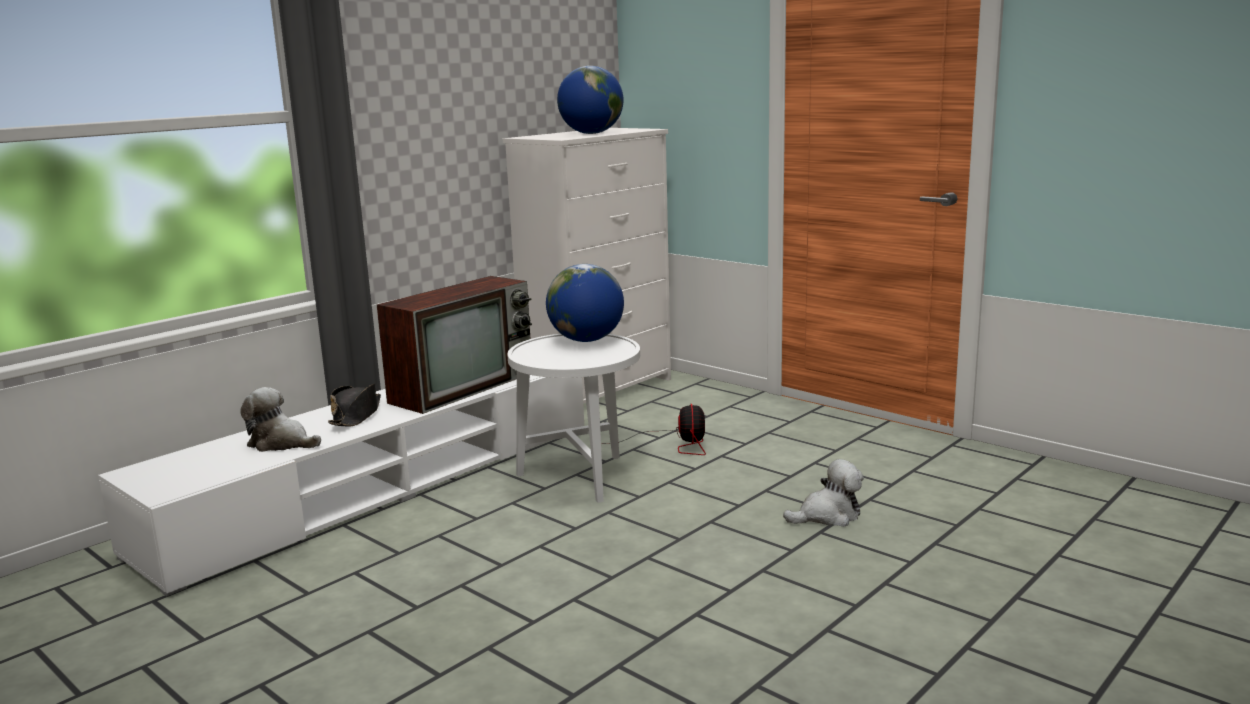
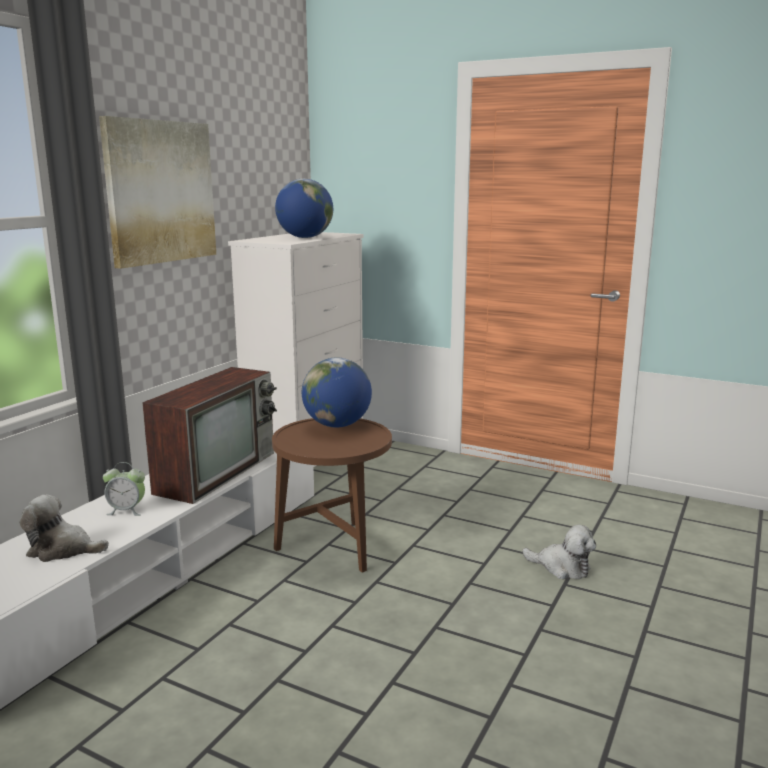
camera: 15 degrees left, 0 degrees up
black hat [328,383,381,427] -> alarm clock [103,462,145,516]
white side table [507,334,640,503] -> brown side table [272,418,392,573]
fan [602,404,706,455] -> none
plush toy [783,459,864,527] -> plush toy turned 60 degrees clockwise [522,525,596,579]
none -> picture [99,116,216,269]

